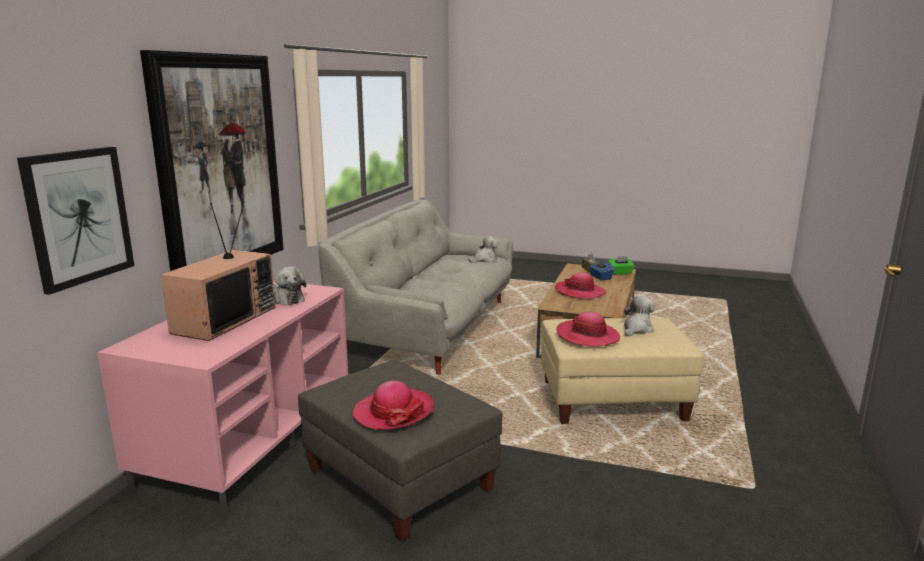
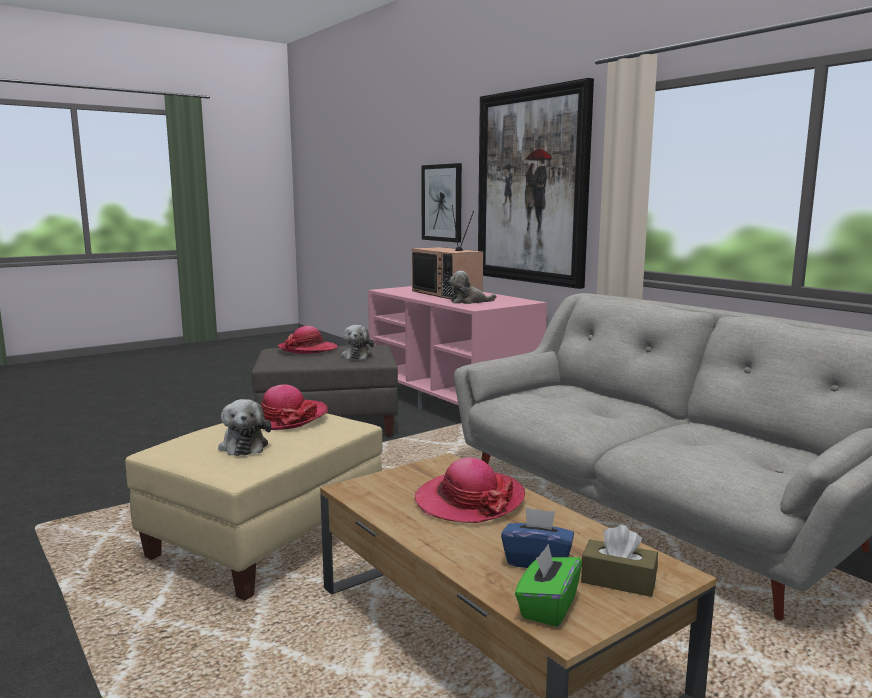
camera: 125 degrees right, 5 degrees down
plush toy [468,236,498,263] -> plush toy moved to [341,325,374,360]

